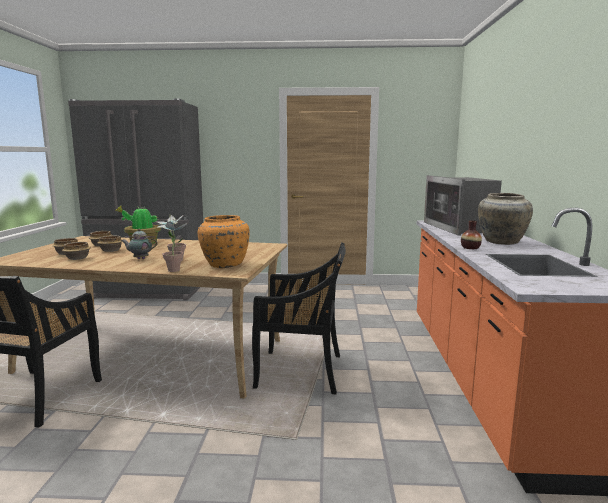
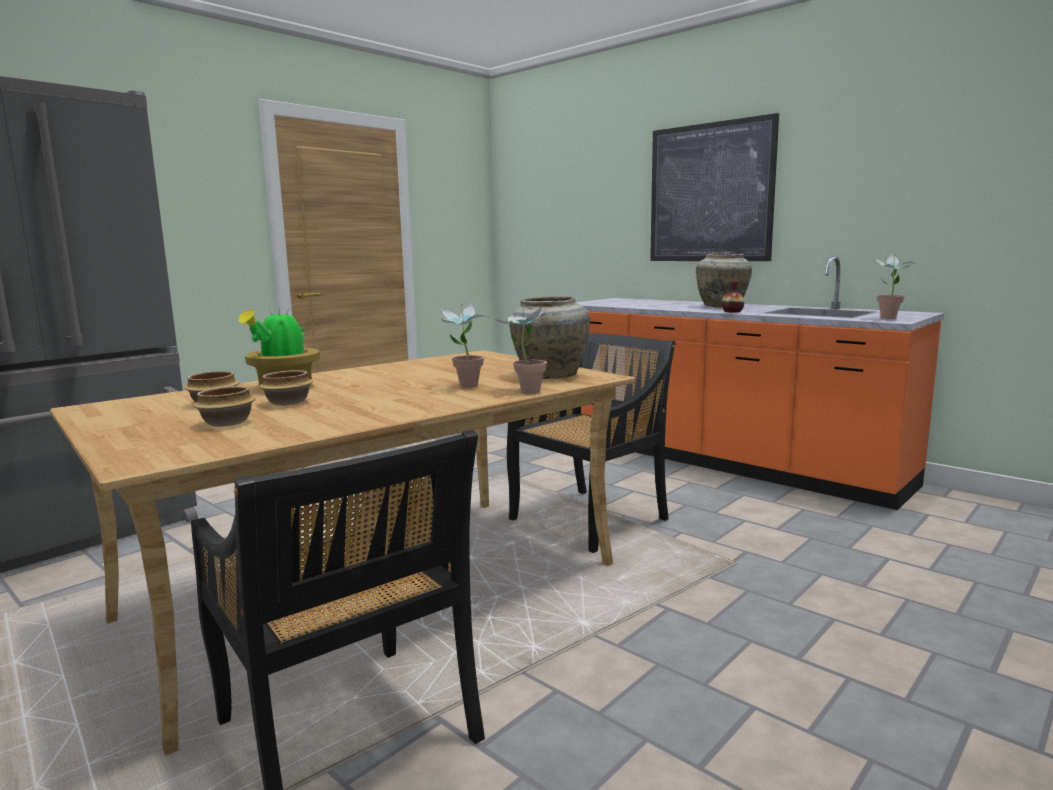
camera: 50 degrees left, 0 degrees up
bowl [62,242,91,260] -> none
teapot [121,229,158,259] -> none
orange vase [198,215,250,268] -> beige vase [509,296,590,379]
microwave [424,175,502,236] -> none
none -> picture [650,113,779,261]
none -> potted plant [872,253,916,319]

